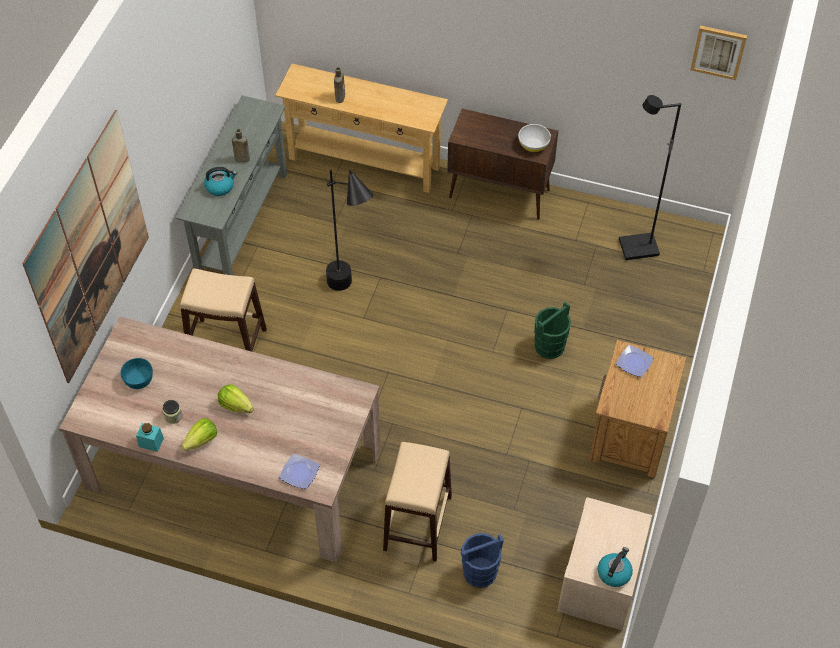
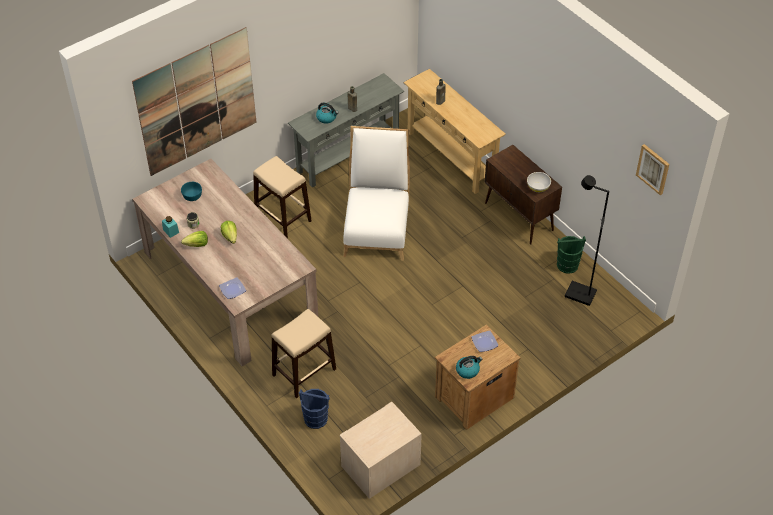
camera: 35 degrees right, 5 degrees down
black floor lamp [325,170,373,291] -> white chair [343,126,410,261]
green bucket [534,302,571,359] -> green bucket moved to [557,236,586,274]
kettle [598,547,633,587] -> kettle moved to [456,356,482,379]

